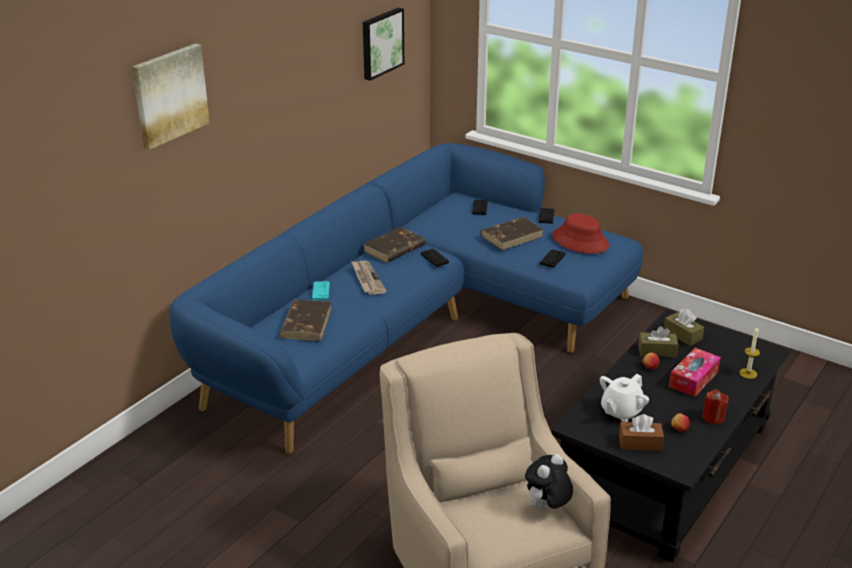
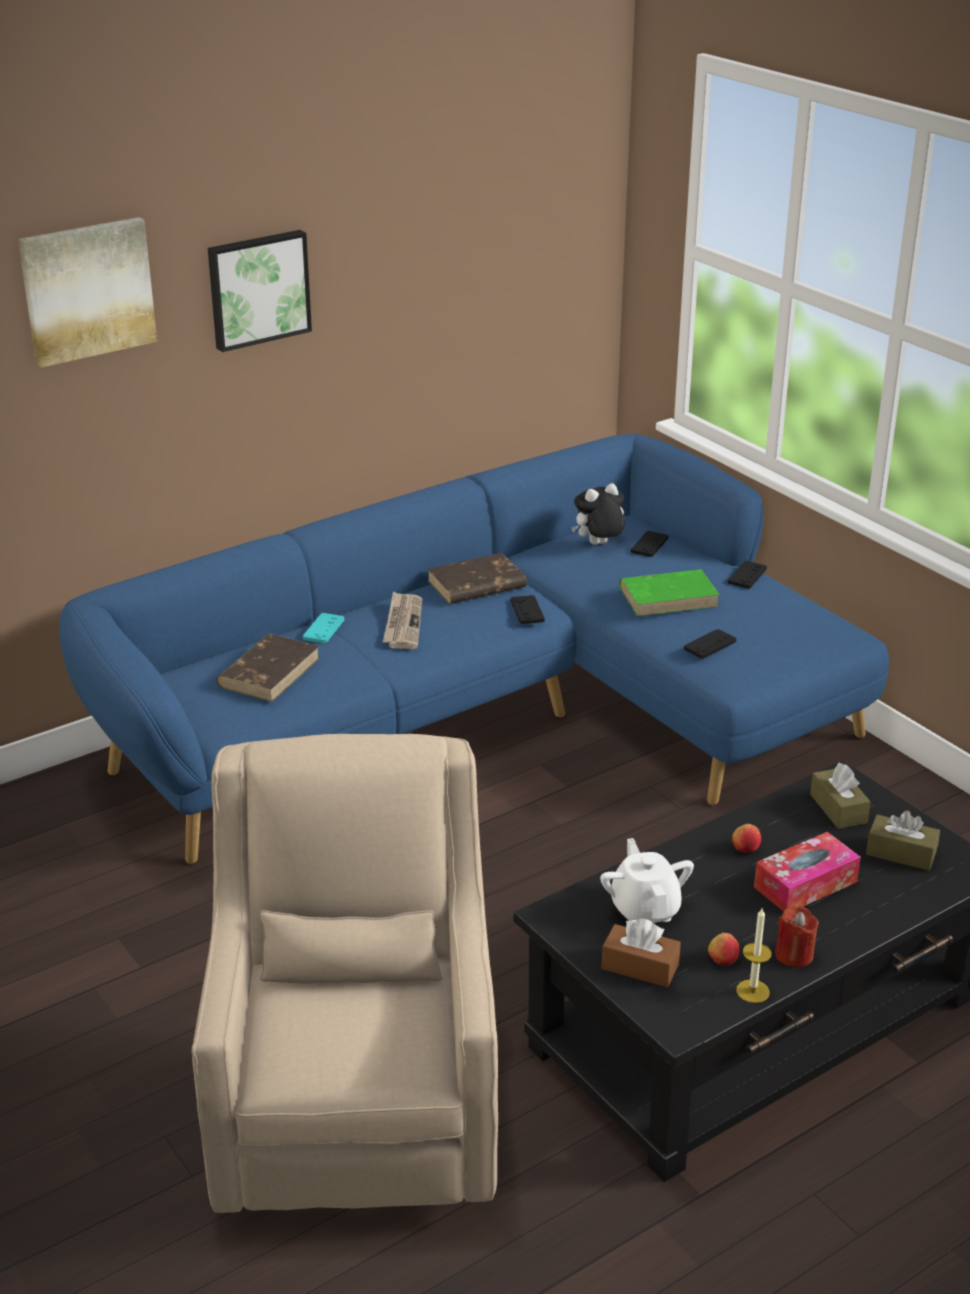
camera: 20 degrees right, 0 degrees up
picture [363,8,404,81] -> picture moved to [208,230,312,352]
brown book [481,217,544,250] -> green book [619,569,720,616]
plush toy [525,454,573,509] -> plush toy moved to [571,483,625,545]
red hat [553,214,609,254] -> none
white teapot [600,374,649,422] -> white teapot turned 105 degrees clockwise [600,838,694,923]
brown tissue box [638,326,678,357] -> brown tissue box moved to [866,810,940,871]
candle [739,327,760,379] -> candle moved to [736,908,772,1003]

